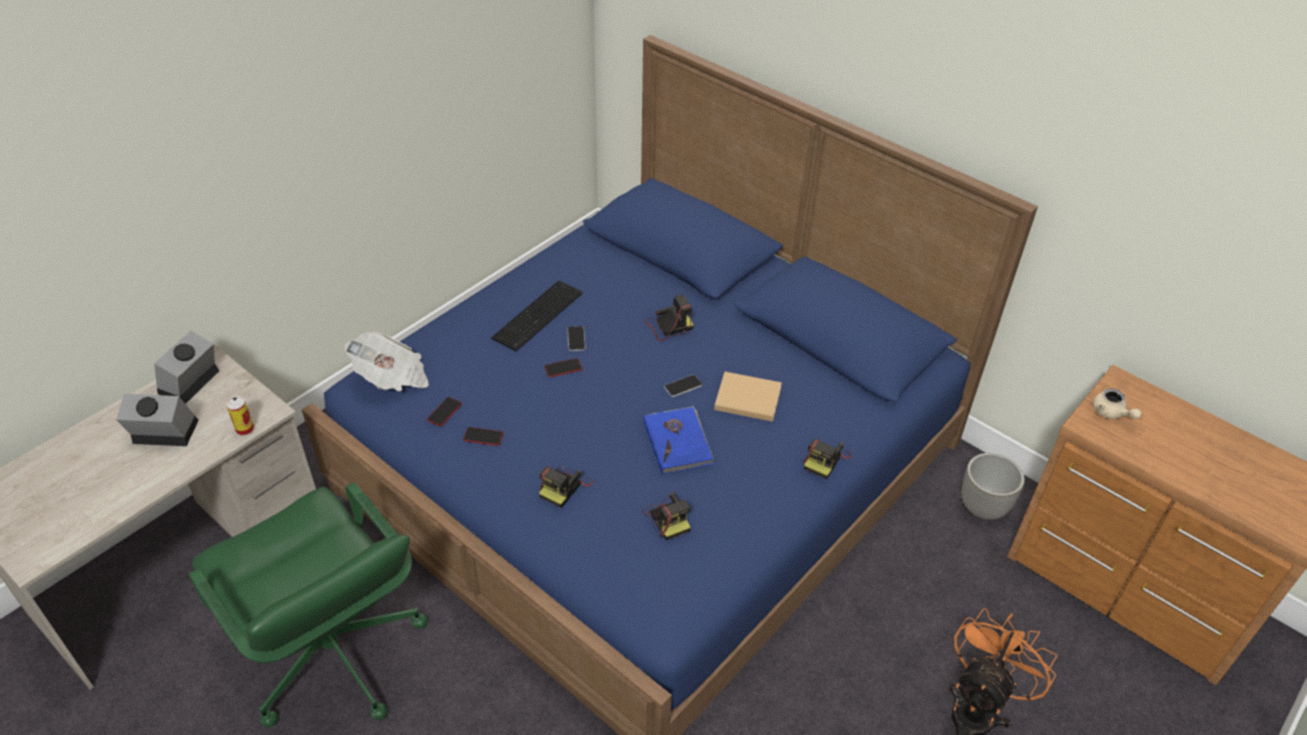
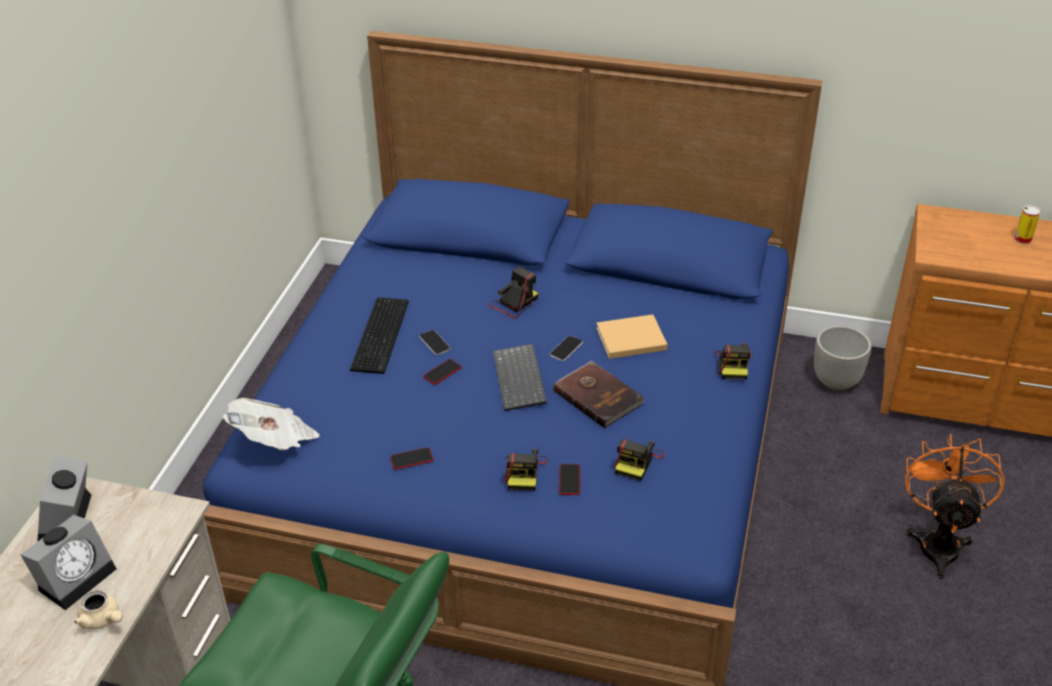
camera: 25 degrees left, 5 degrees down
alarm clock [116,394,199,446] -> alarm clock turned 150 degrees clockwise [20,515,116,610]
can [226,396,255,436] -> can moved to [1014,205,1041,245]
phone [427,397,462,426] -> phone moved to [559,464,580,495]
camera [642,492,691,540] -> camera turned 75 degrees clockwise [614,439,664,481]
blue book [643,406,714,475] -> brown book [554,360,644,428]
beige teapot [1093,388,1141,419] -> beige teapot moved to [74,590,123,630]
none -> keyboard [493,344,547,411]

